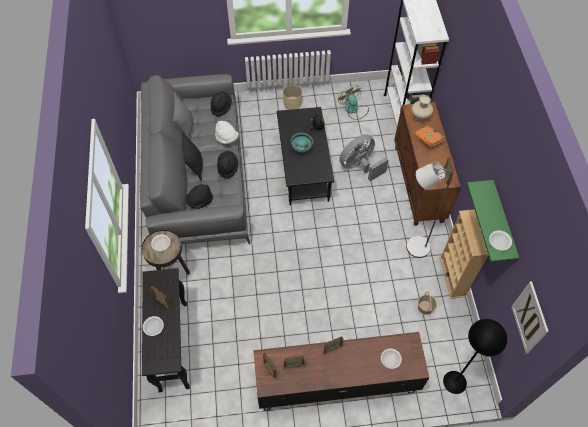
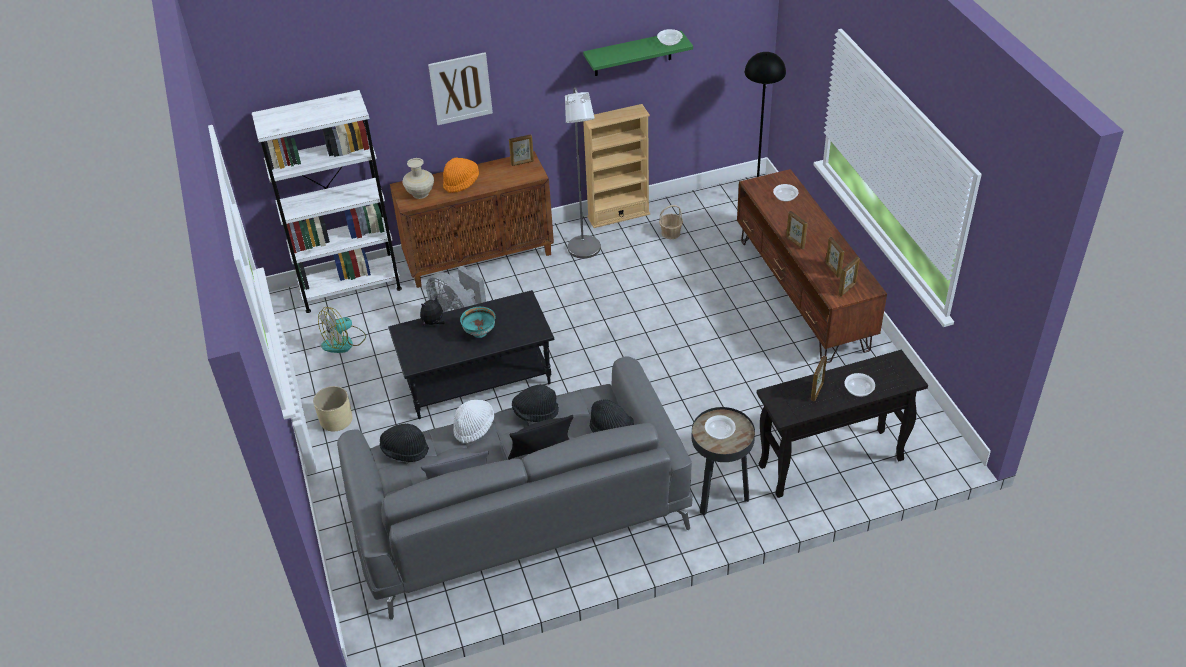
camera: 100 degrees left, 15 degrees down
orange book [413,125,445,147] -> orange hat [443,158,479,193]
picture [511,281,549,354] -> picture moved to [428,52,493,125]

